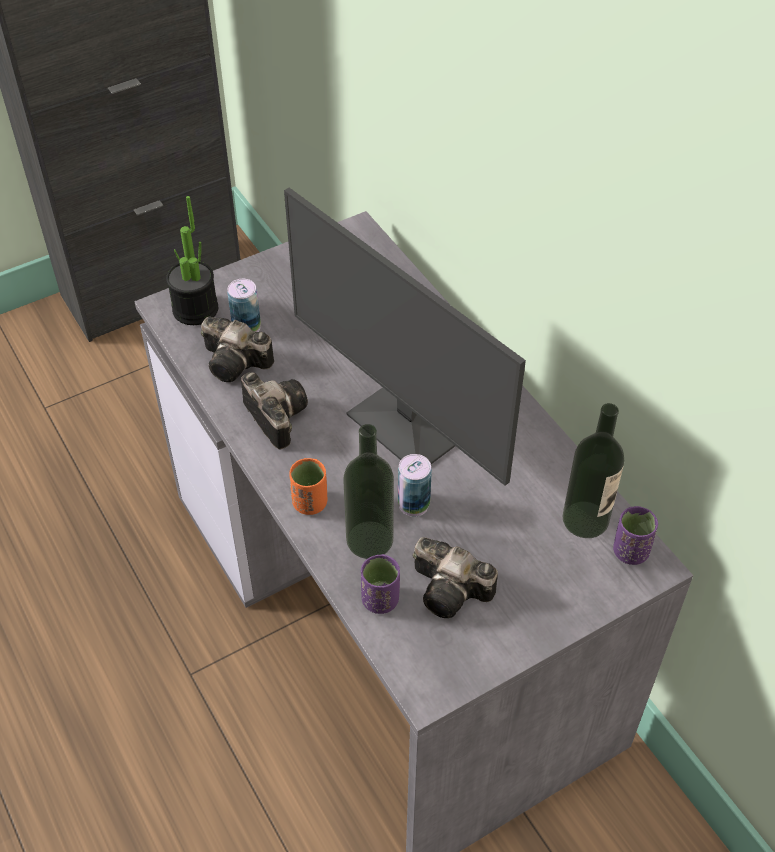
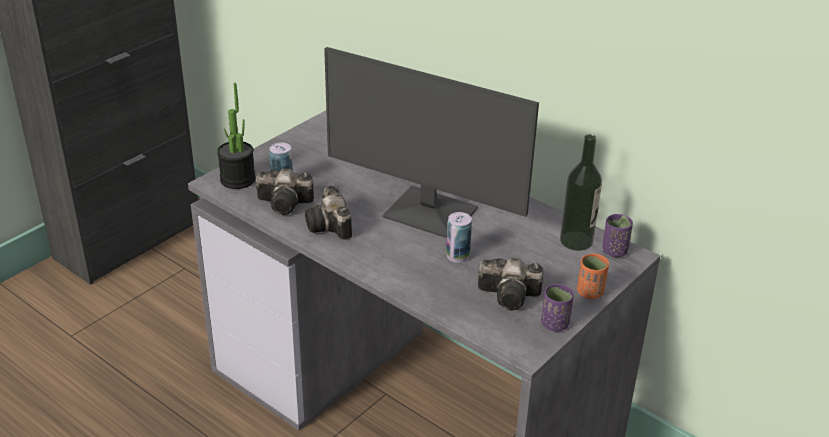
camera: 20 degrees left, 15 degrees down
camera [241,372,308,449] -> camera turned 150 degrees counterclockwise [305,186,352,240]
orange cup [289,458,327,515] -> orange cup moved to [577,253,609,299]
bottle [343,424,394,559] -> none
purple cup [361,554,400,614] -> purple cup moved to [541,284,574,331]

